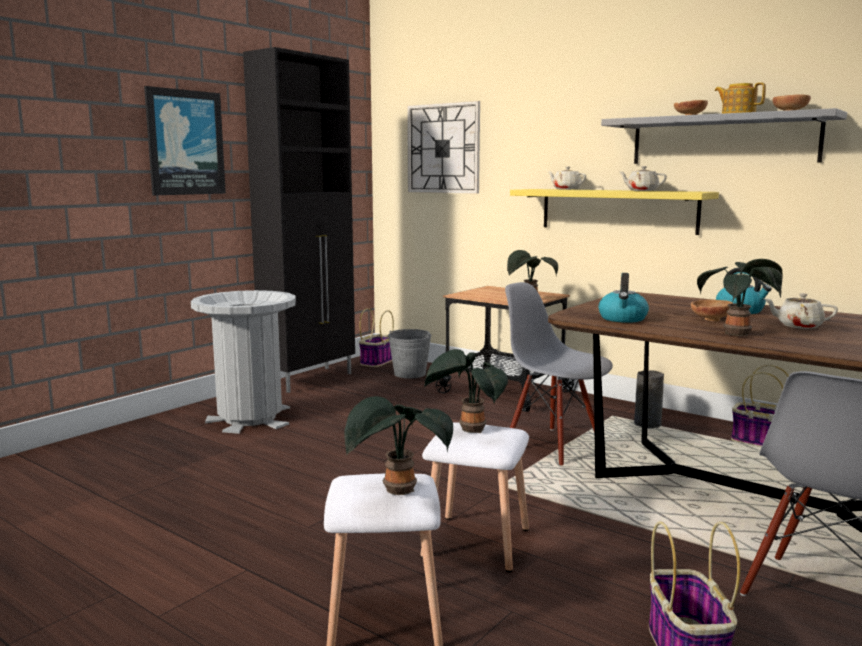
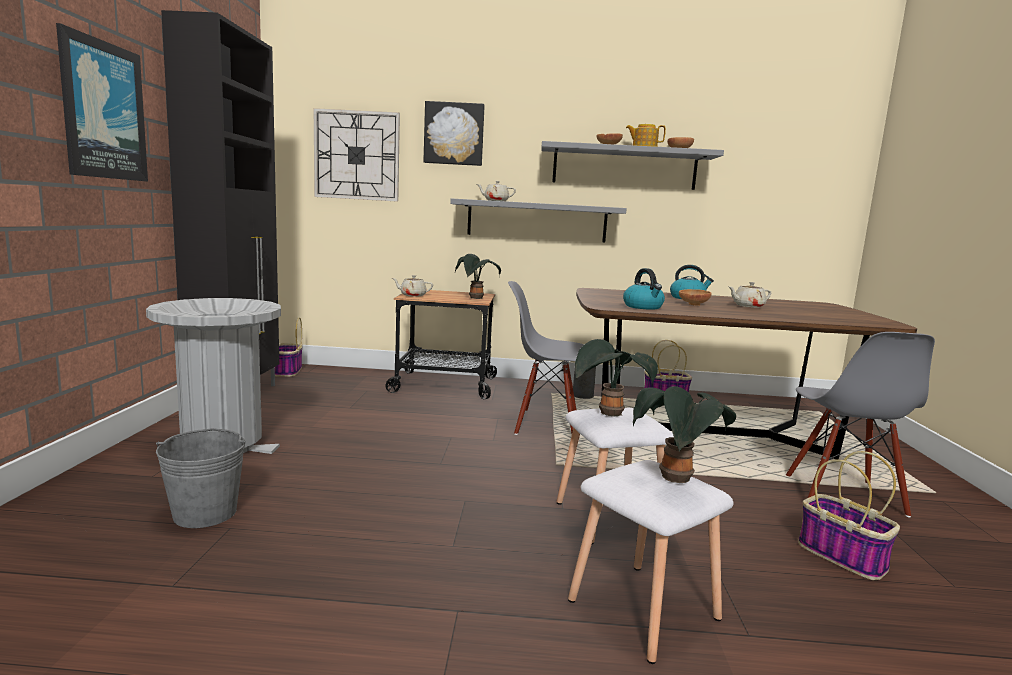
camera: 35 degrees left, 0 degrees up
grey bucket [388,329,432,379] -> grey bucket moved to [156,428,246,528]
yellow shelf [510,189,719,235] -> grey shelf [450,198,627,242]
beige teapot [618,166,667,191] -> beige teapot moved to [392,275,433,297]
potted plant [697,259,783,336] -> none
none -> picture [423,101,485,166]

